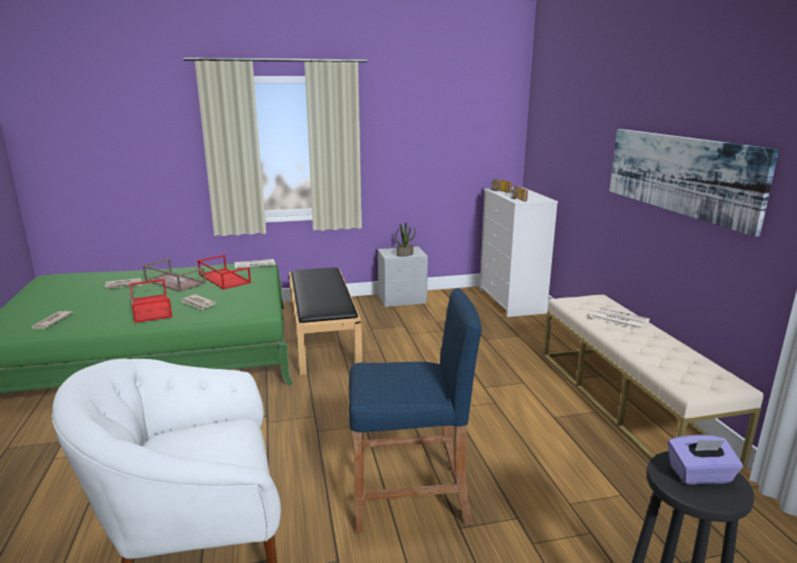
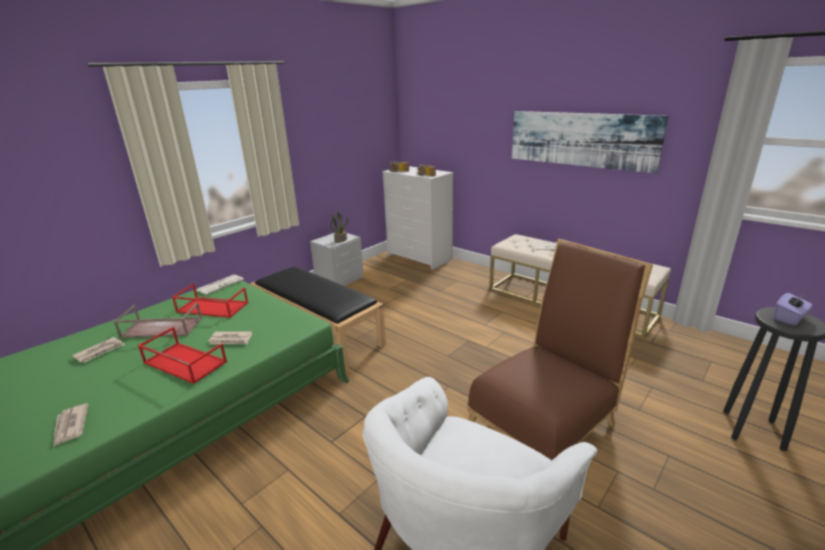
camera: 35 degrees left, 5 degrees up
blue stool [349,288,482,533] -> brown chair [467,239,653,460]

